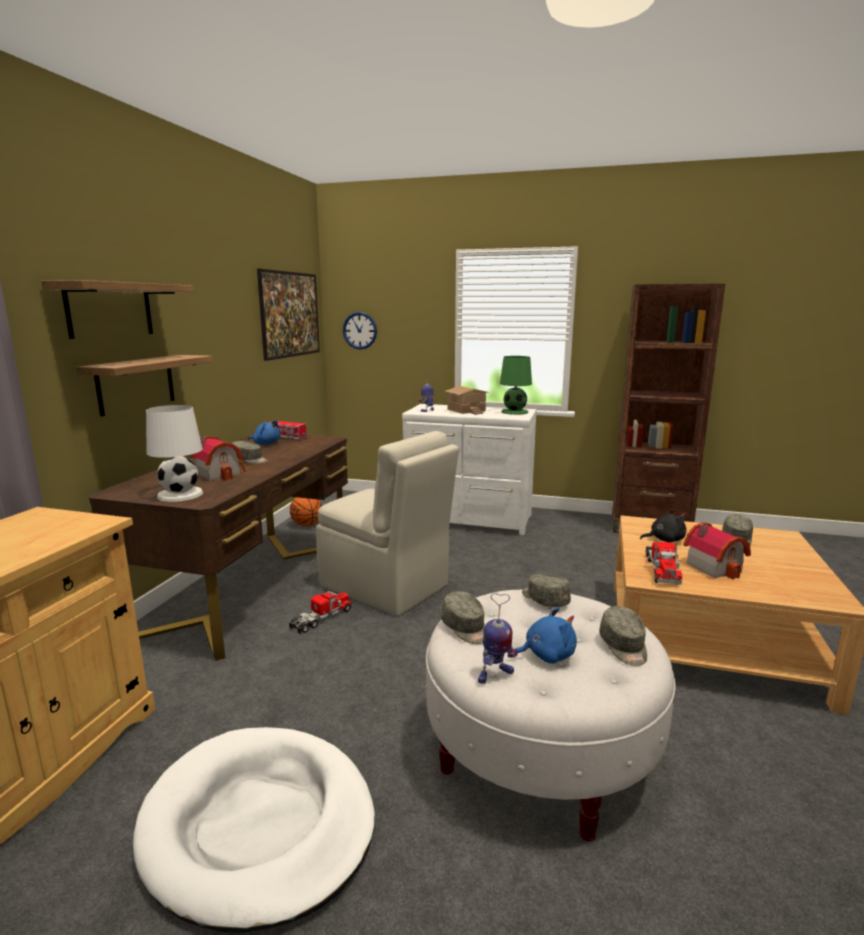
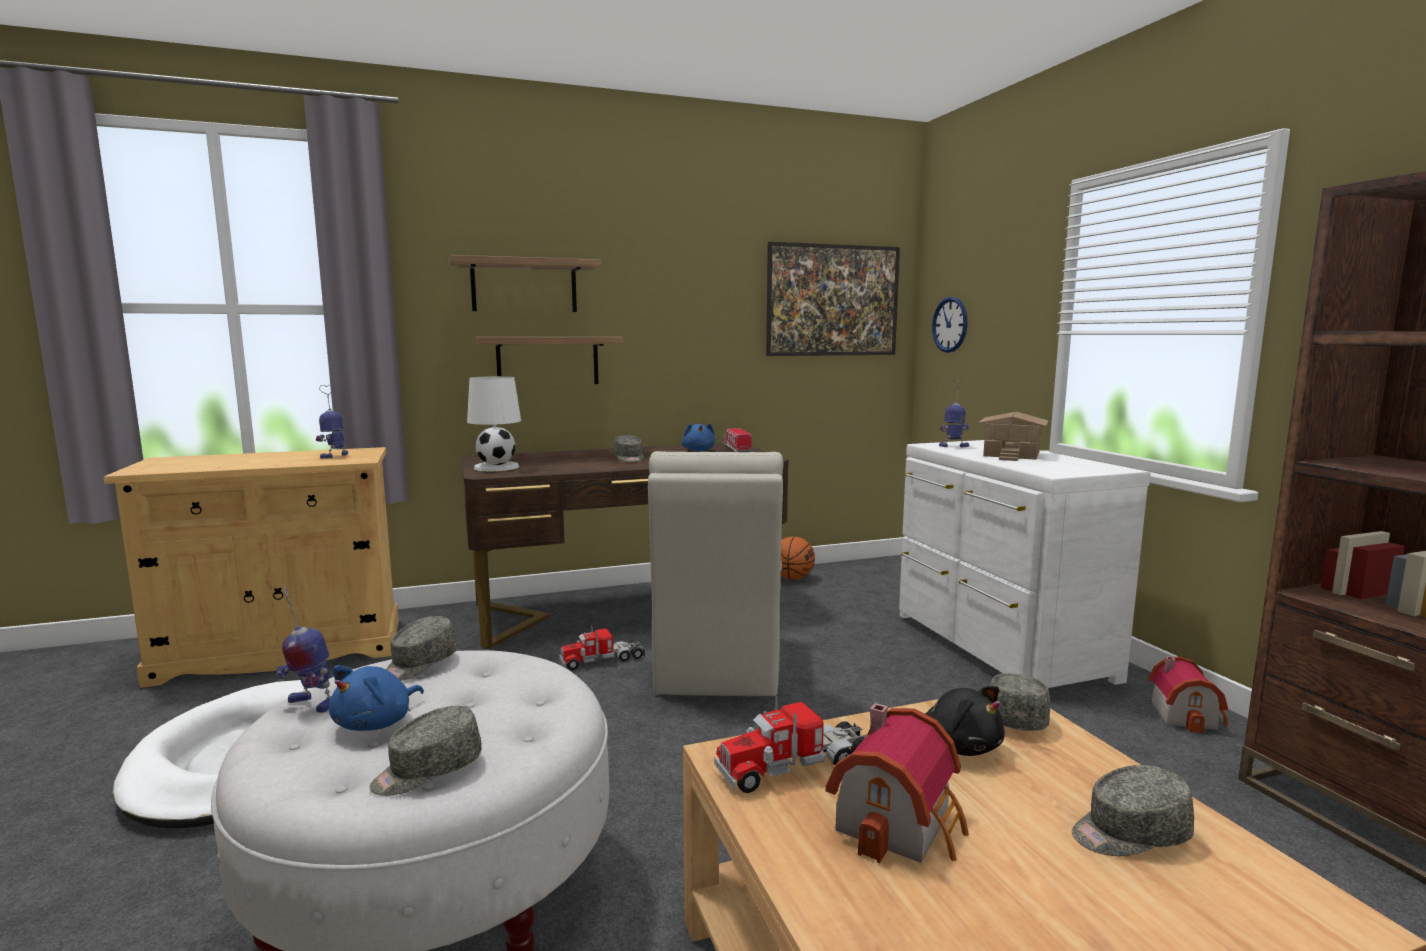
camera: 55 degrees right, 5 degrees down
toy house [191,436,246,481] -> toy house moved to [1148,656,1229,734]
toy truck [289,589,353,634] -> toy truck turned 150 degrees clockwise [559,625,645,670]
green table lamp [500,356,532,415] -> none
blue plush toy [508,607,577,664] -> blue plush toy turned 75 degrees clockwise [329,665,424,731]
grey cap [522,574,571,608] -> grey cap moved to [990,673,1050,731]
none -> toy robot [316,385,348,458]

